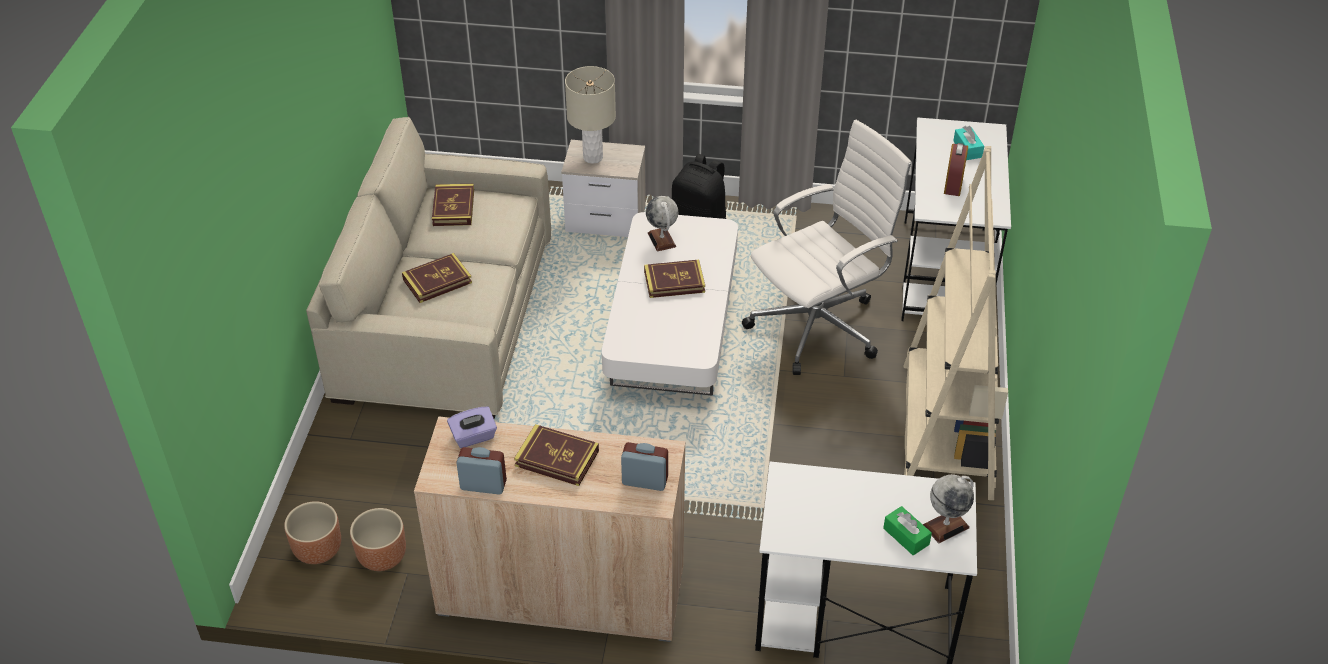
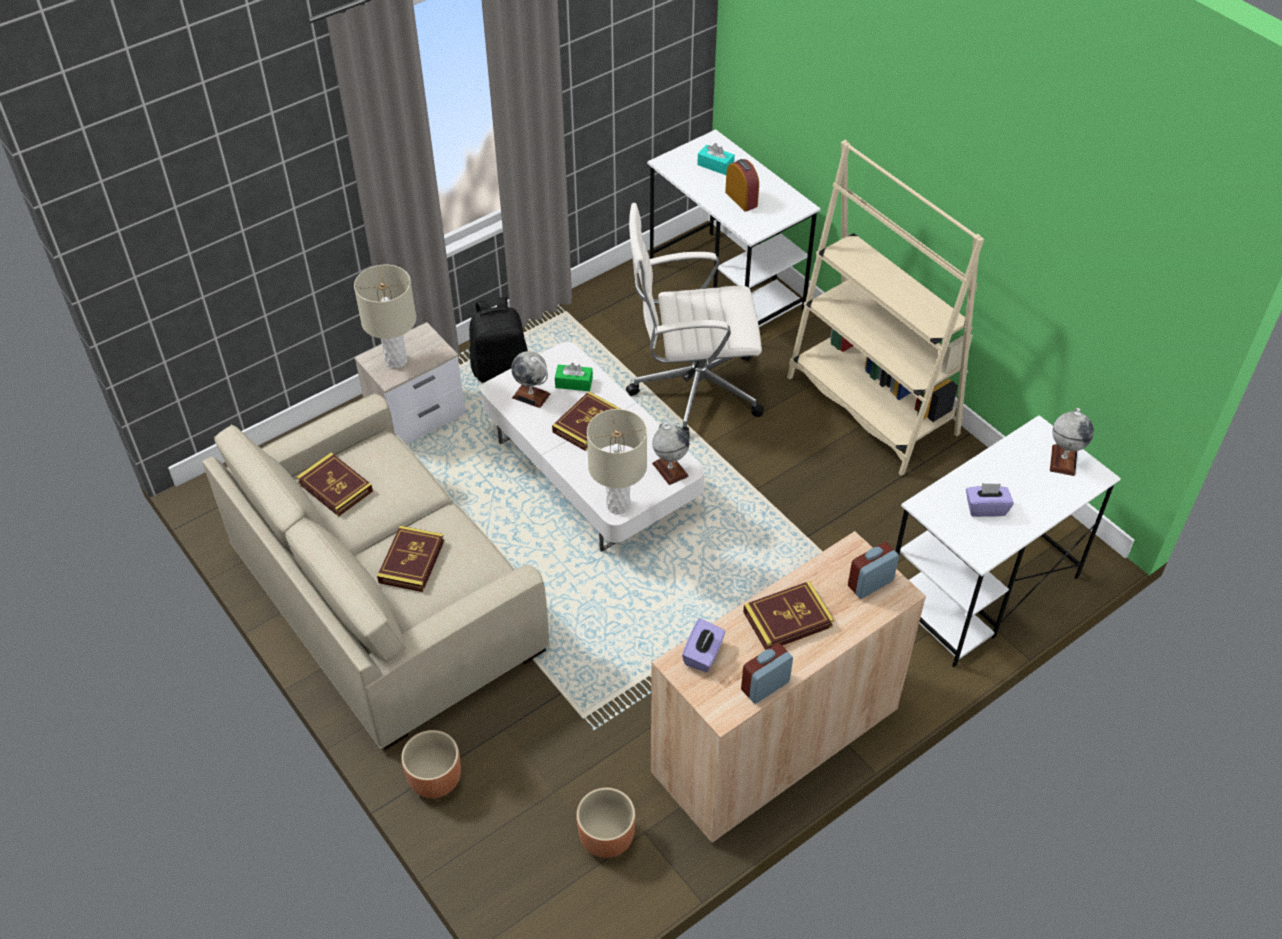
camera: 45 degrees left, 5 degrees up
brown planter [284,501,341,564] -> brown planter moved to [401,730,461,798]
white office chair [742,120,912,375] -> white office chair turned 105 degrees counterclockwise [626,203,764,439]
green tissue box [883,506,932,555] -> green tissue box moved to [555,363,593,391]
none -> beige table lamp [587,409,647,514]
none -> globe [652,422,689,485]
none -> purple tissue box [966,483,1014,517]

